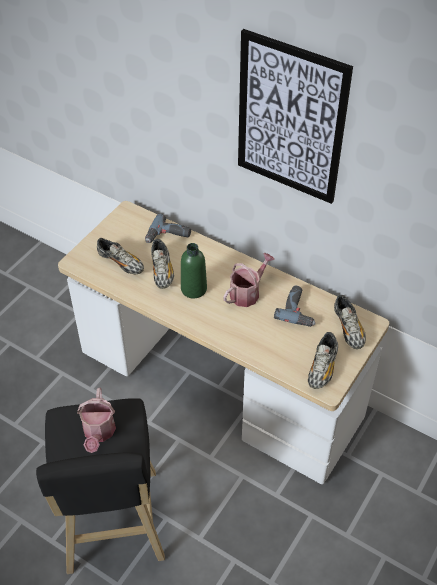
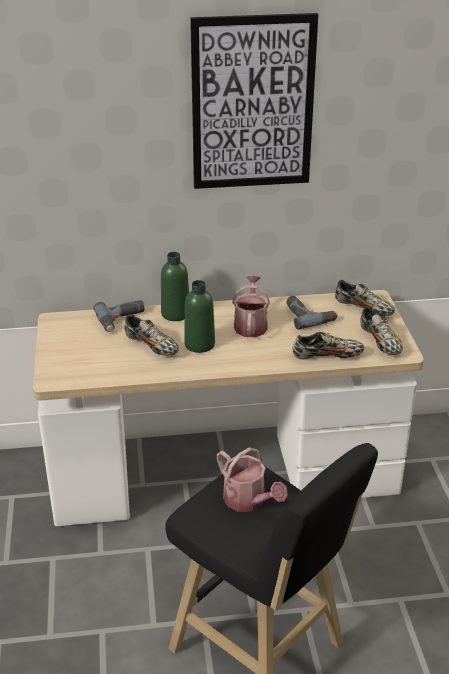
camera: 40 degrees left, 15 degrees down
shoe [97,238,144,274] -> shoe moved to [293,332,364,359]
none -> green bottle [161,252,189,321]

